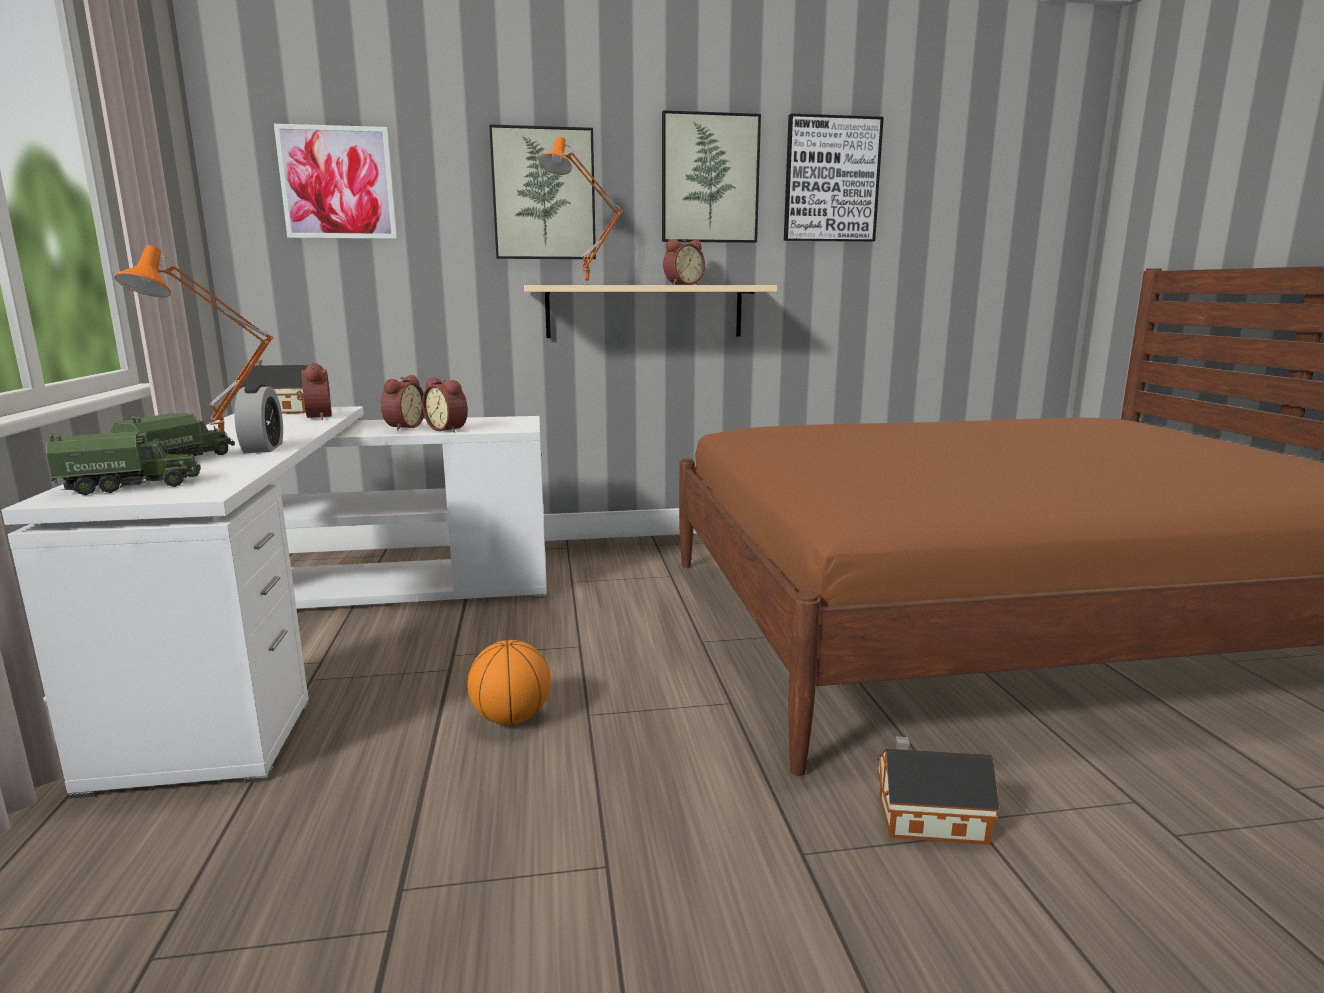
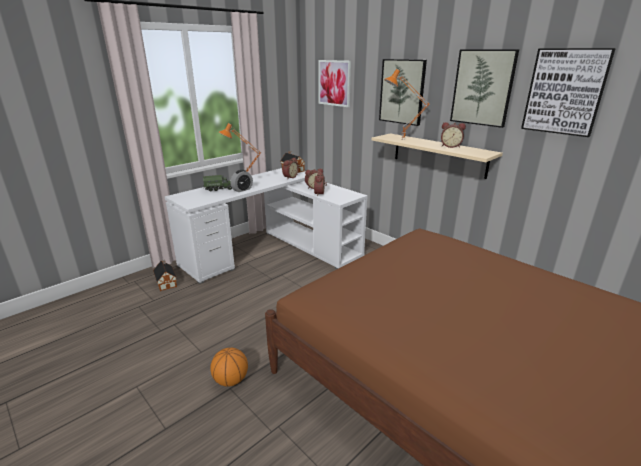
camera: 55 degrees right, 10 degrees up
toy truck [46,431,201,495] -> none
basketball [467,640,551,725] -> basketball moved to [210,348,248,386]
toy house [877,737,1000,845] -> toy house moved to [153,260,177,291]

